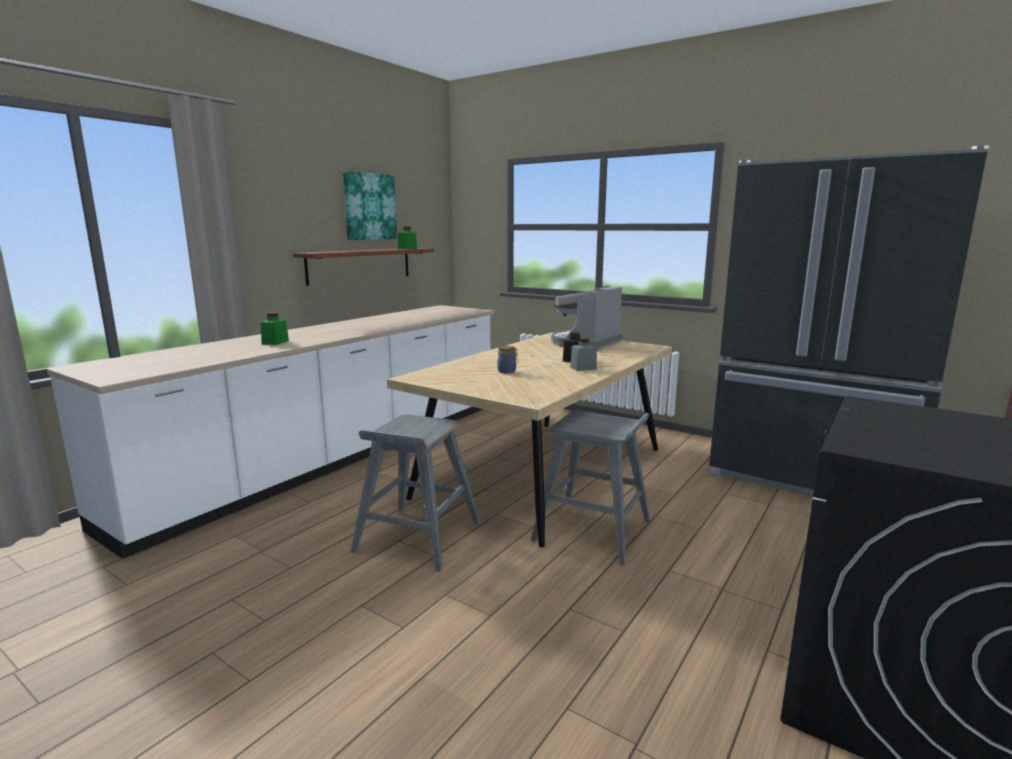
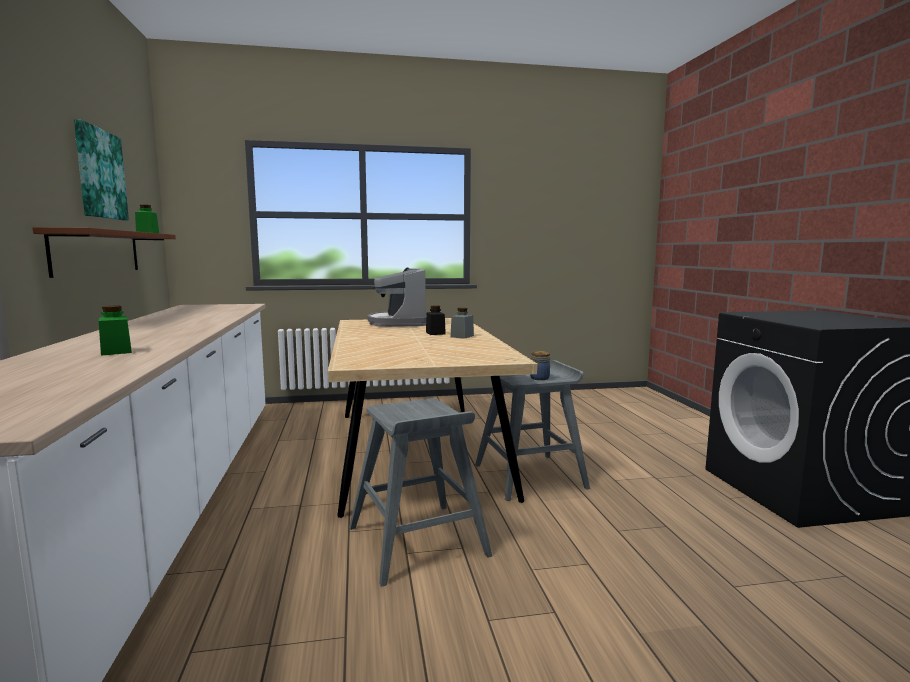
camera: 45 degrees left, 5 degrees down
jar [498,346,518,374] -> jar moved to [530,351,550,380]
black fridge [709,145,989,496] -> none

